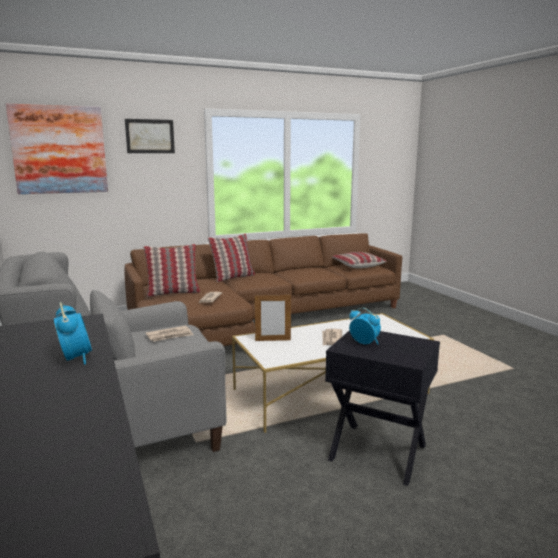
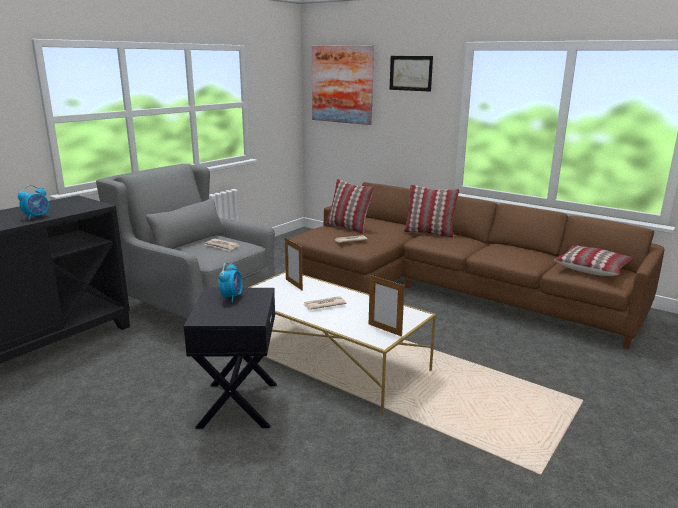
camera: 60 degrees right, 5 degrees up
none -> picture frame [369,275,405,337]

